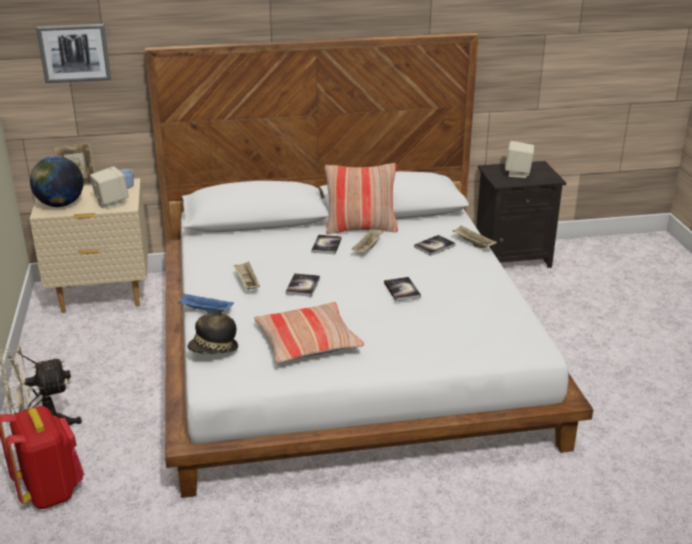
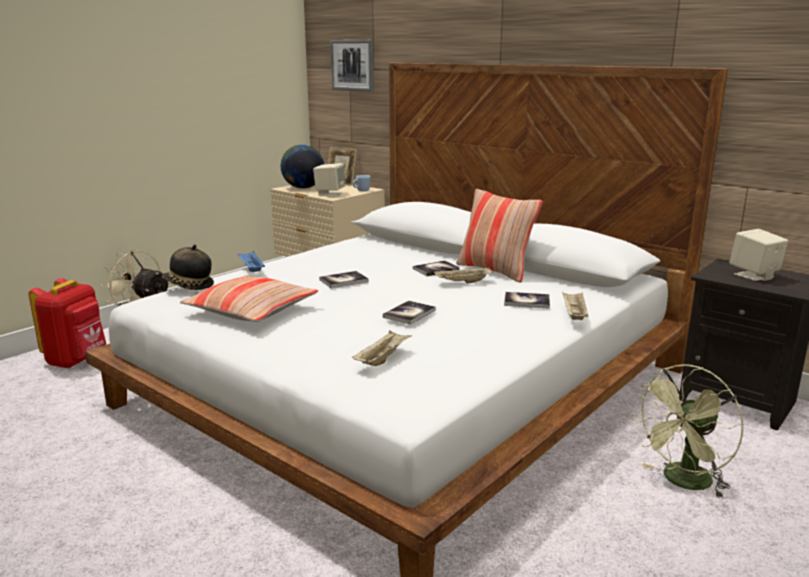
camera: 50 degrees right, 10 degrees down
beige tray [234,262,260,289] -> beige tray moved to [352,330,412,366]
none -> green fan [632,364,744,499]

